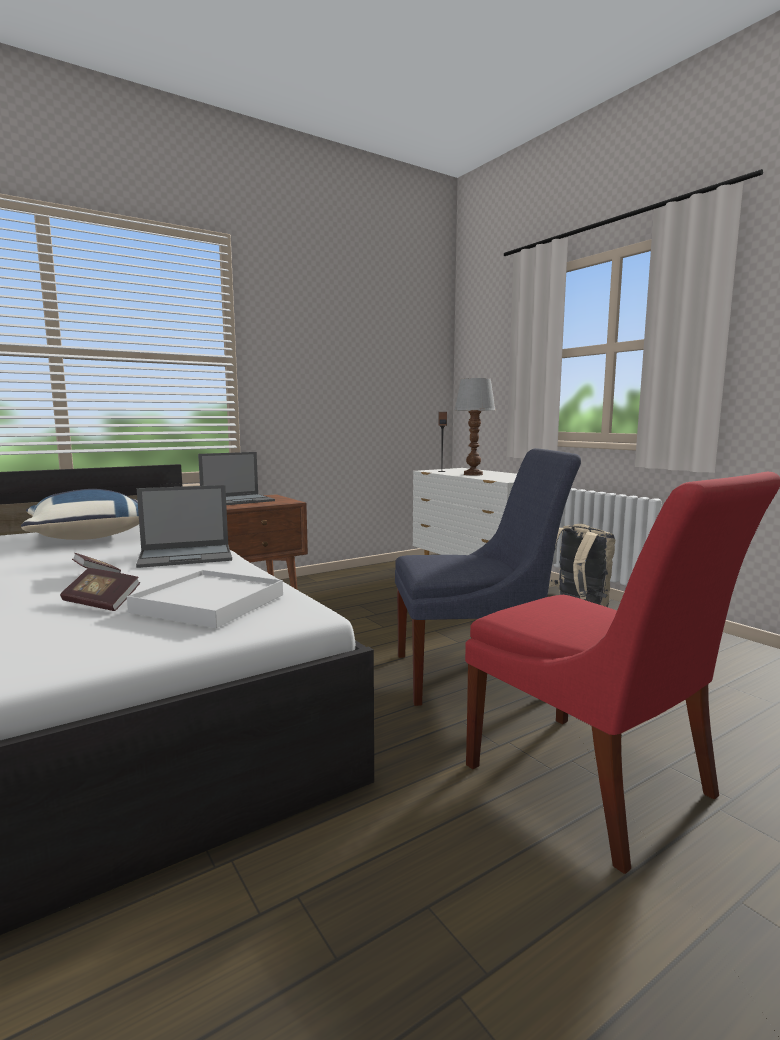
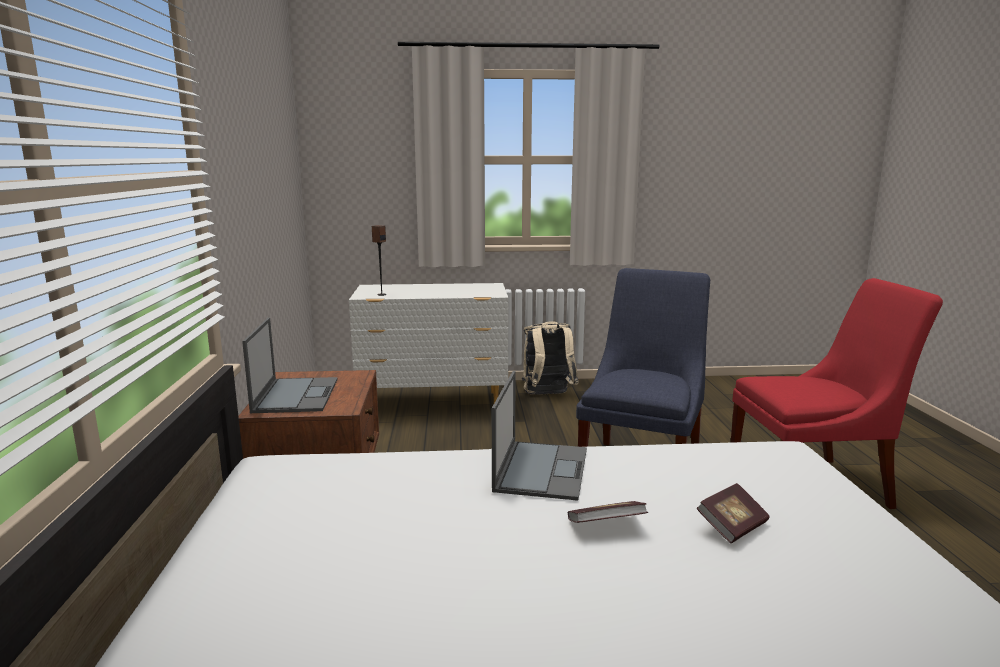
camera: 60 degrees left, 5 degrees up
blue pillow [21,489,139,540] -> none
white tray [127,570,283,628] -> none
table lamp [454,378,496,476] -> none

